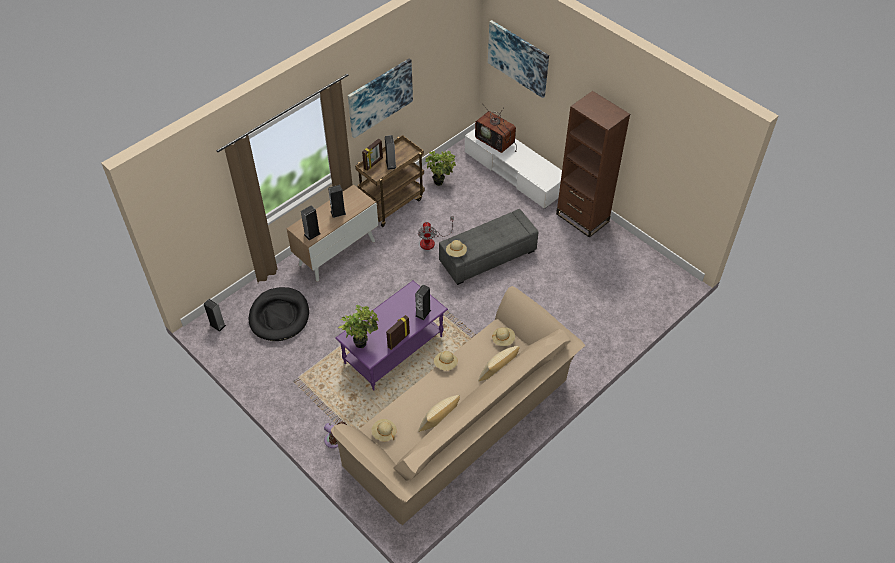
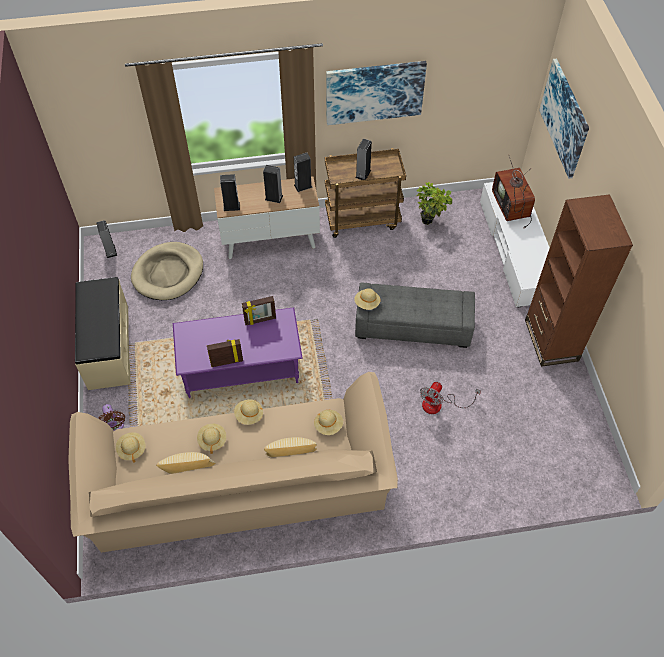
camera: 35 degrees right, 5 degrees up
black dog bed [249,287,309,341] -> beige dog bed [131,242,203,300]
potted plant [338,305,379,348] -> none
picture frame [362,139,383,171] -> picture frame moved to [242,296,276,325]
speaker [415,284,431,320] -> speaker moved to [294,153,313,192]
fan [418,216,454,250] -> fan moved to [420,382,481,414]
none -> beige bench [75,277,131,390]
none -> beige hat [197,424,226,454]

